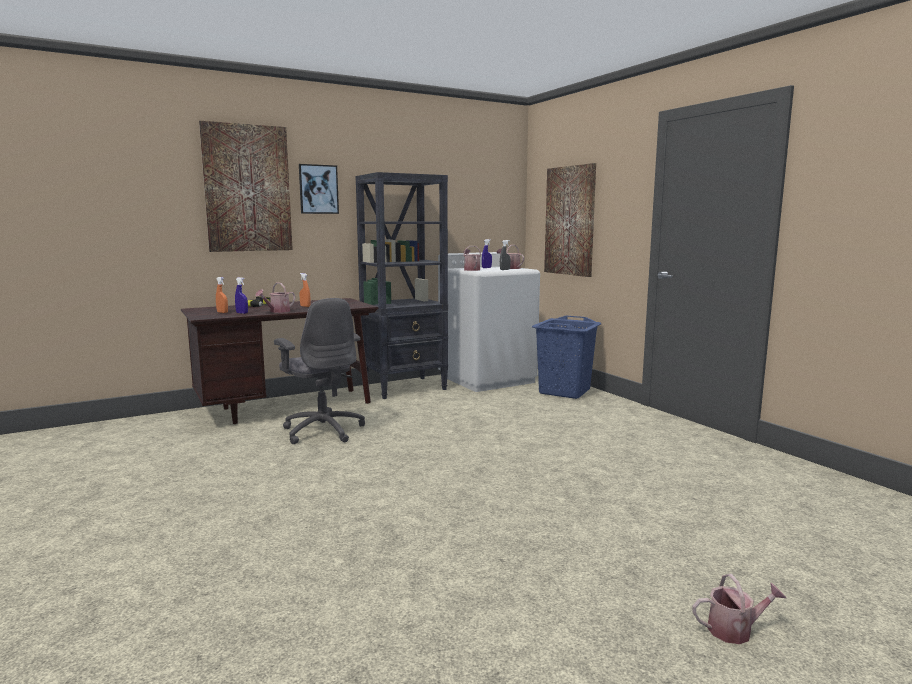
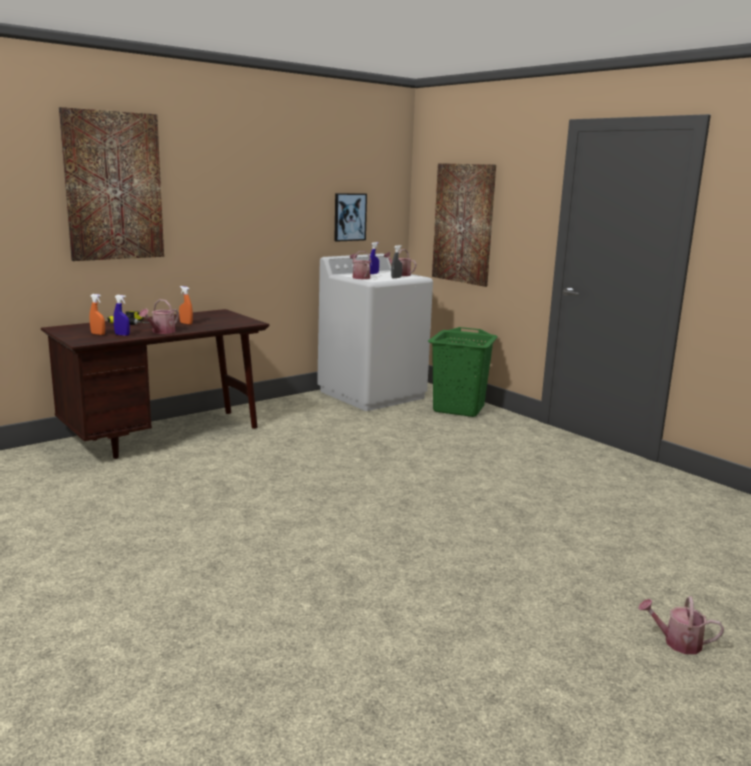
camera: 10 degrees left, 5 degrees up
grey office chair [274,298,365,444] -> none
picture [299,164,339,214] -> picture moved to [334,193,367,242]
black bookcase [356,172,448,399] -> none
blue laundry basket [532,316,601,399] -> green laundry basket [428,327,498,417]
watering can [693,574,786,644] -> watering can turned 150 degrees counterclockwise [638,596,724,654]

